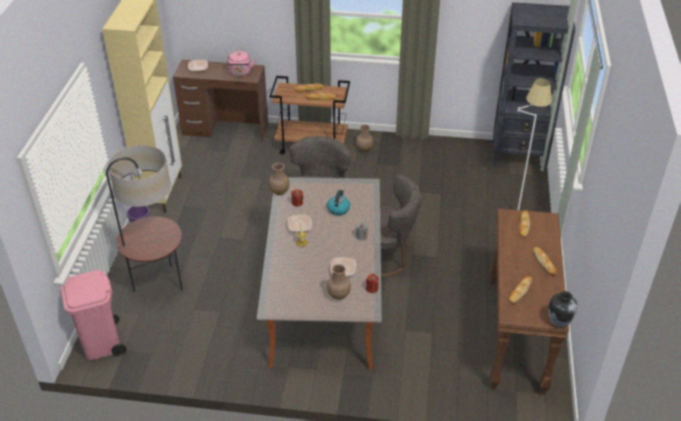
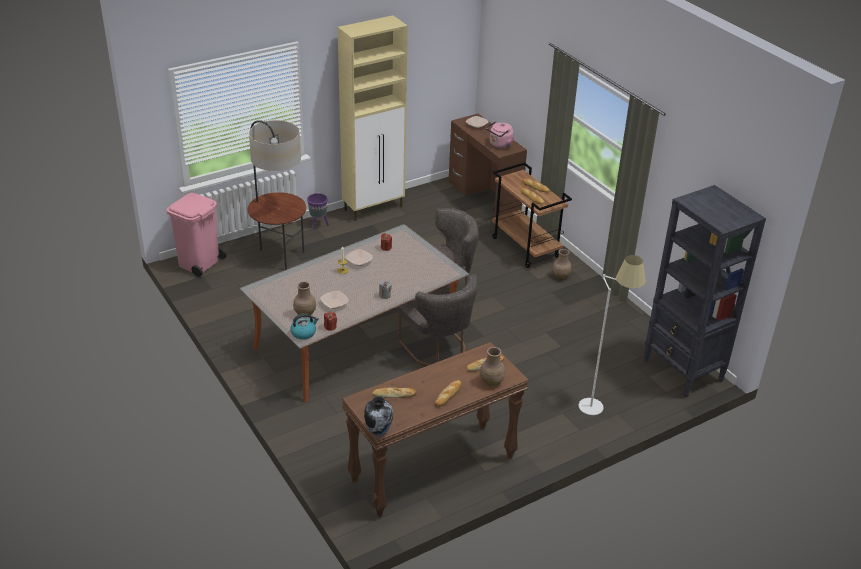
camera: 50 degrees right, 5 degrees down
brown vase [269,163,290,195] -> brown vase moved to [480,347,505,386]
kettle [327,190,350,215] -> kettle moved to [290,313,319,340]

